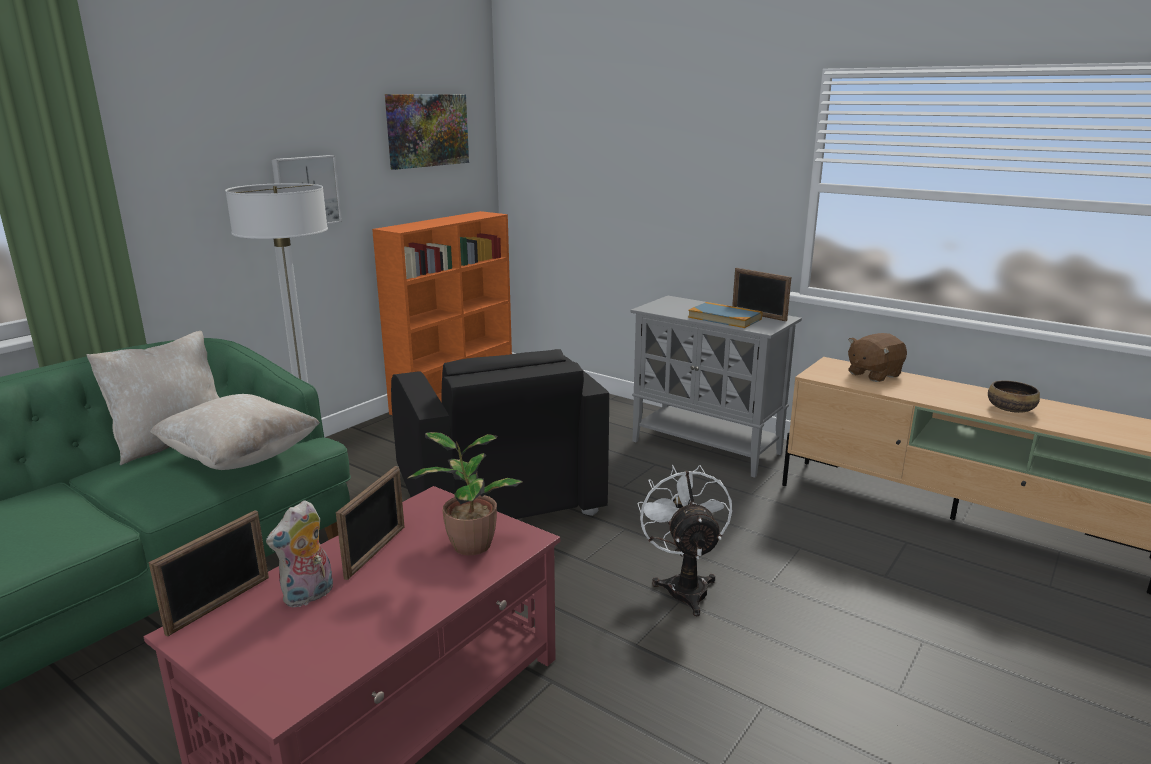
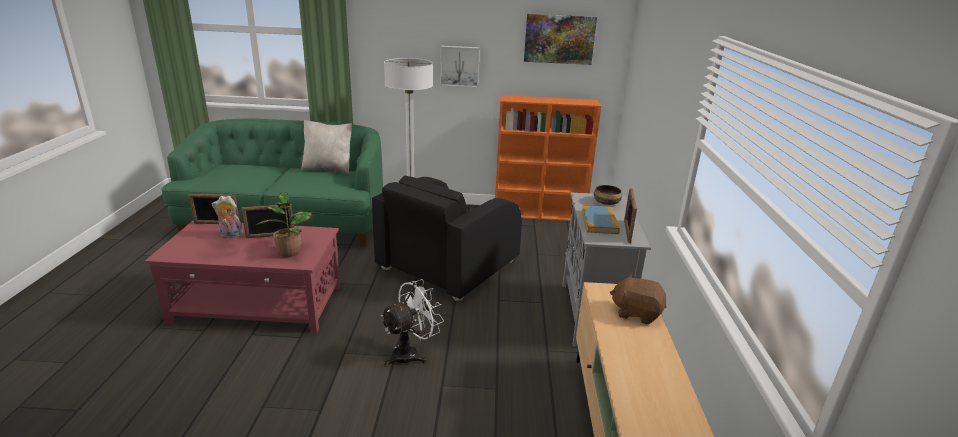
camera: 55 degrees right, 5 degrees up
beige pillow [150,394,320,470] -> none
bowl [988,381,1040,413] -> bowl moved to [594,185,622,205]

